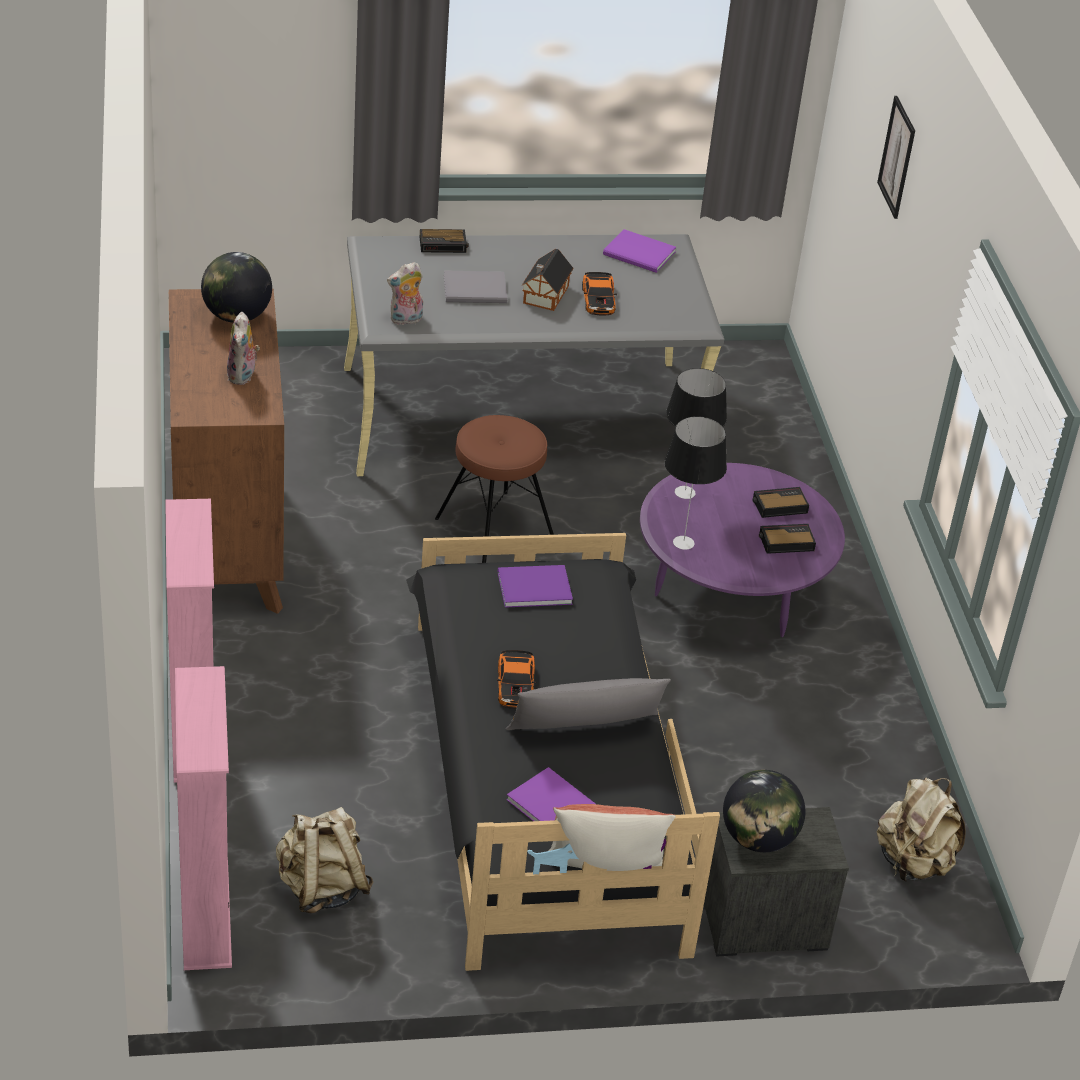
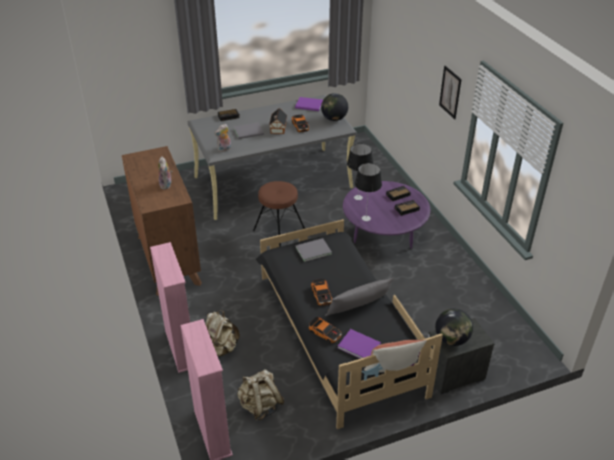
camera: 10 degrees left, 0 degrees up
globe [201,252,272,323] -> globe moved to [321,93,348,121]
purple book [498,565,573,608] -> grey book [295,238,332,262]
picture [877,96,915,219] -> picture moved to [439,66,461,119]
beige backpack [877,777,966,882] -> beige backpack moved to [205,310,240,357]
none -> toy car [309,317,342,343]

